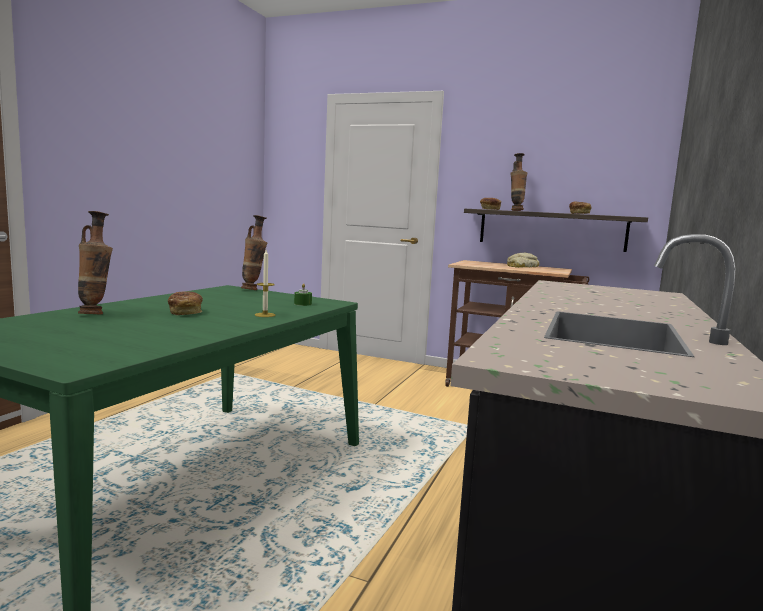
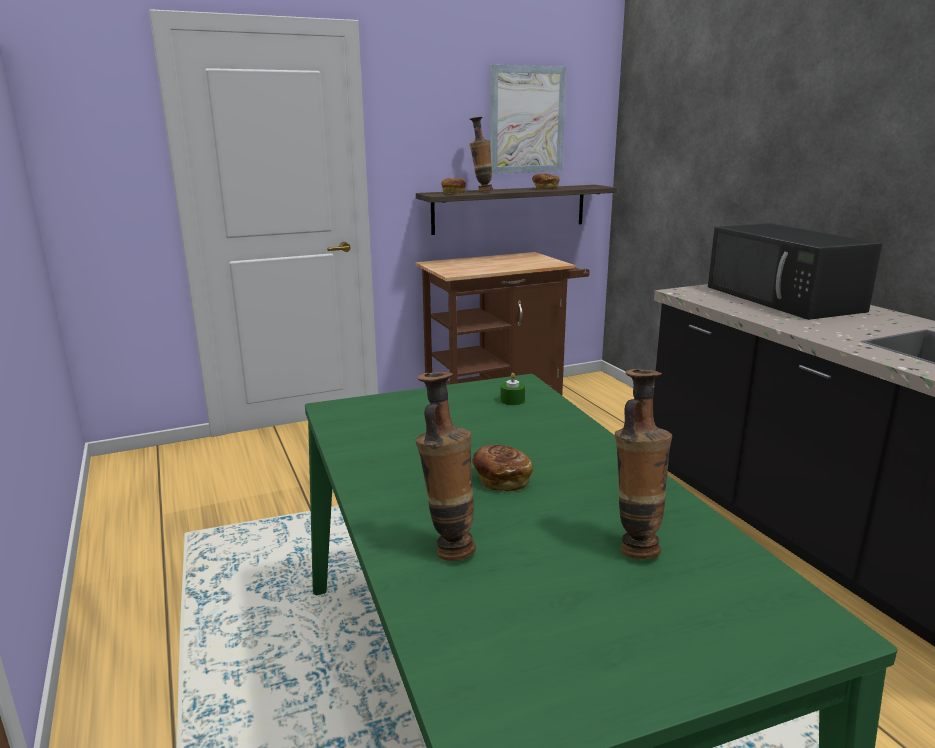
camera: 45 degrees left, 10 degrees up
vase [241,215,267,290] -> vase moved to [615,369,672,559]
candle [255,250,276,317] -> none
bread [507,252,539,268] -> none
none -> picture [490,65,566,174]
none -> black microwave [708,223,882,320]

